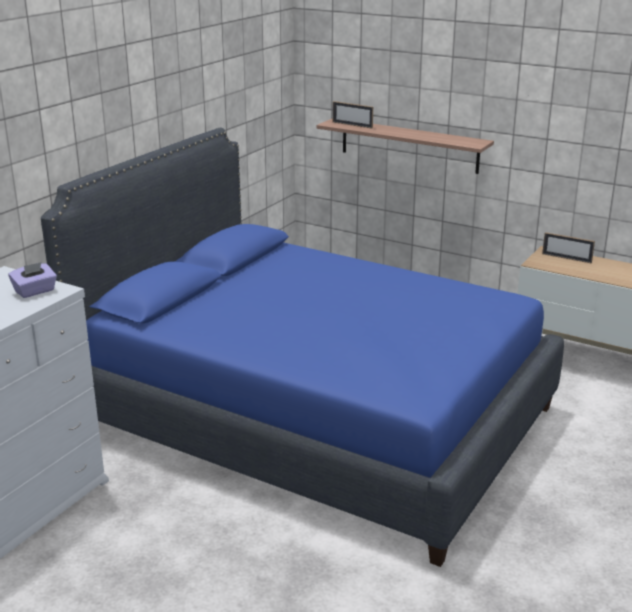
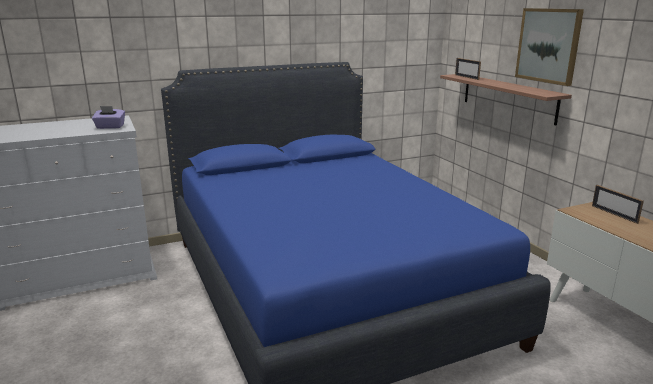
camera: 35 degrees right, 5 degrees down
none -> picture [515,8,584,86]

